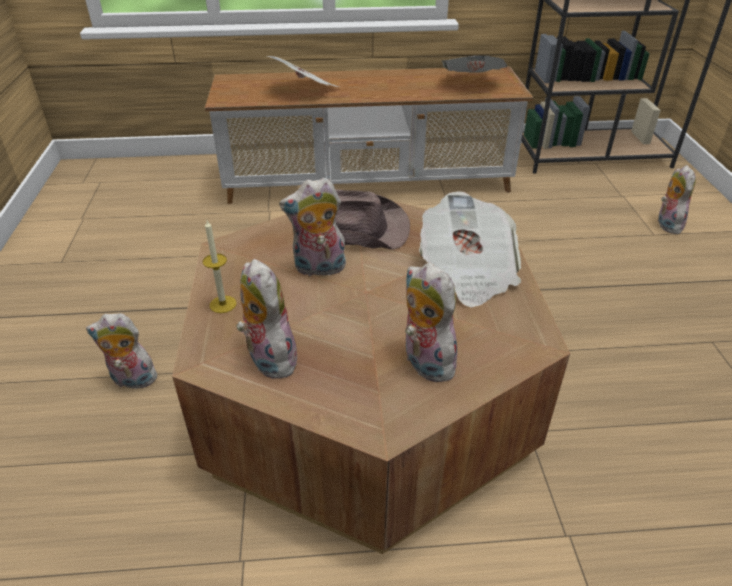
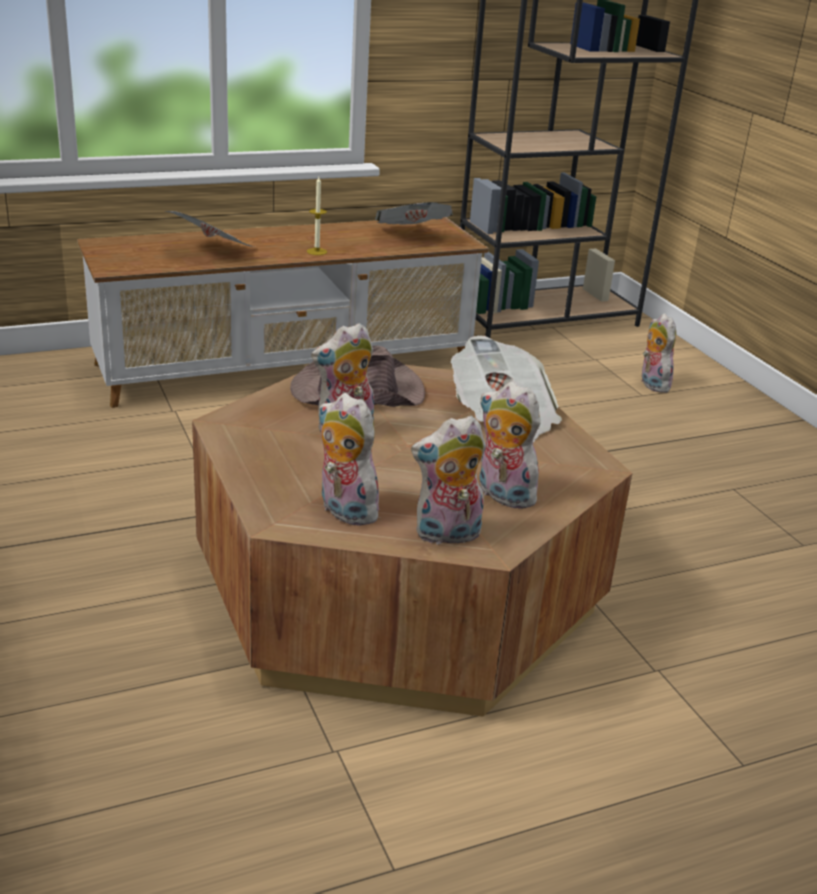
camera: 20 degrees left, 10 degrees down
plush toy [86,313,157,389] -> plush toy moved to [411,416,486,545]
candle [203,220,237,313] -> candle moved to [307,177,327,255]

